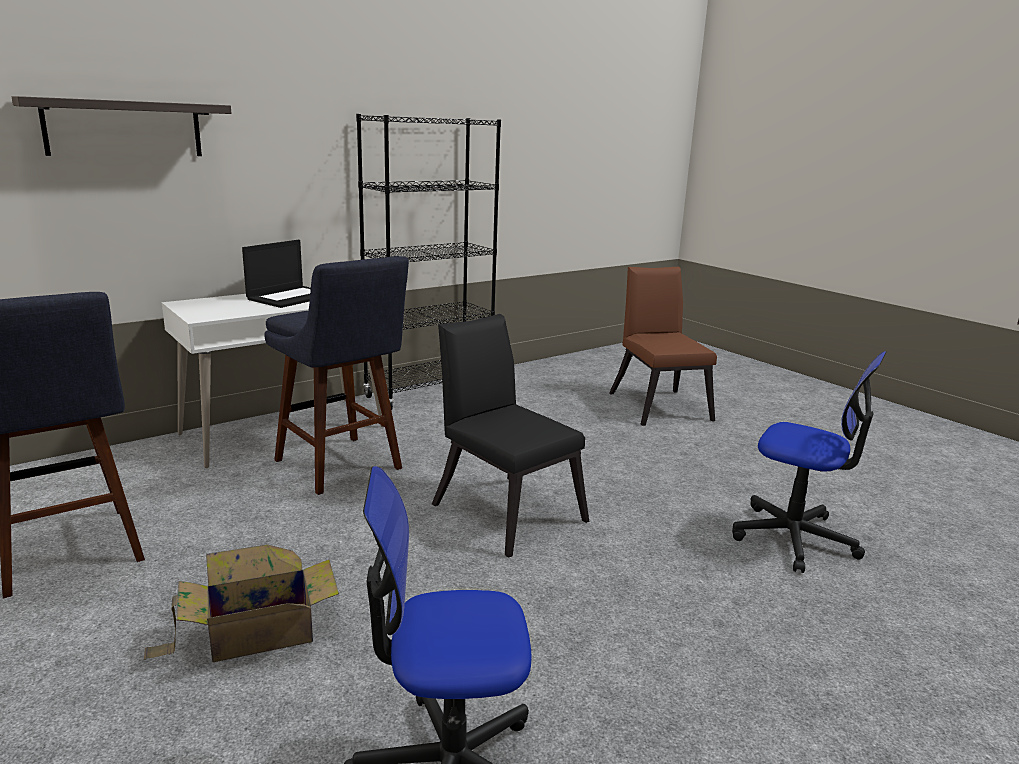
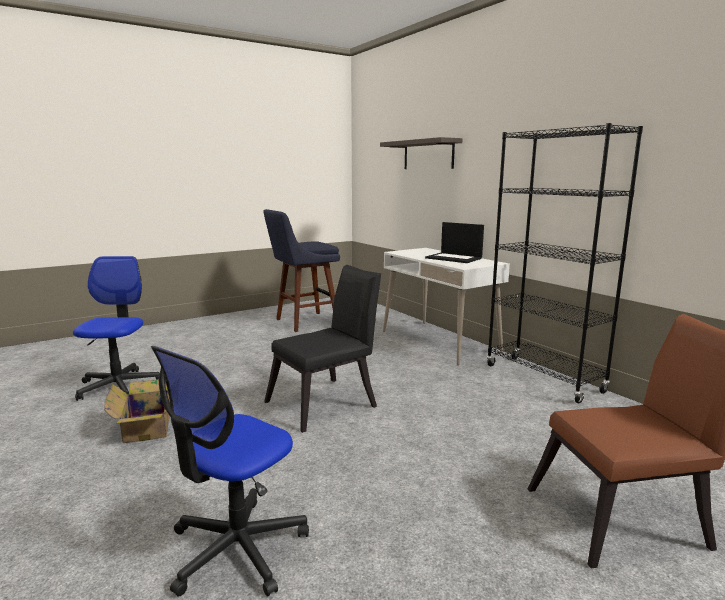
camera: 95 degrees right, 5 degrees down
cardboard box [144,544,339,662] -> cardboard box moved to [104,379,170,443]
blue stool [264,256,409,495] -> none

